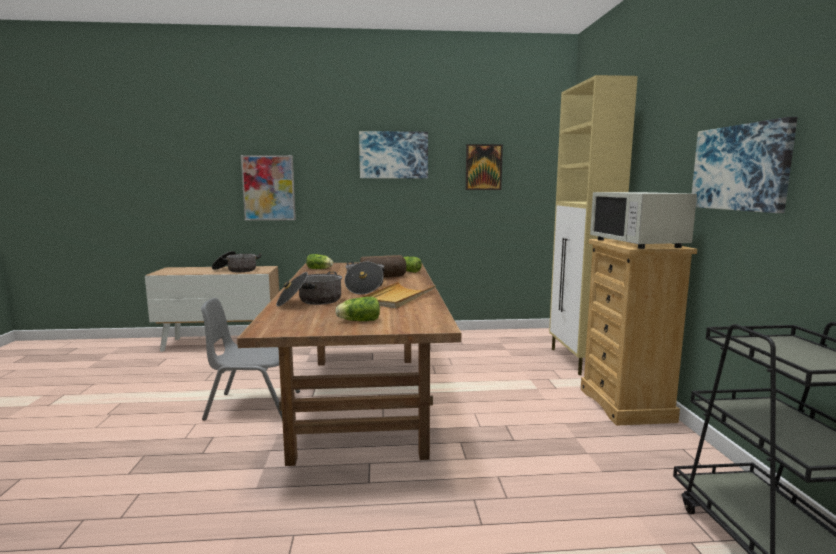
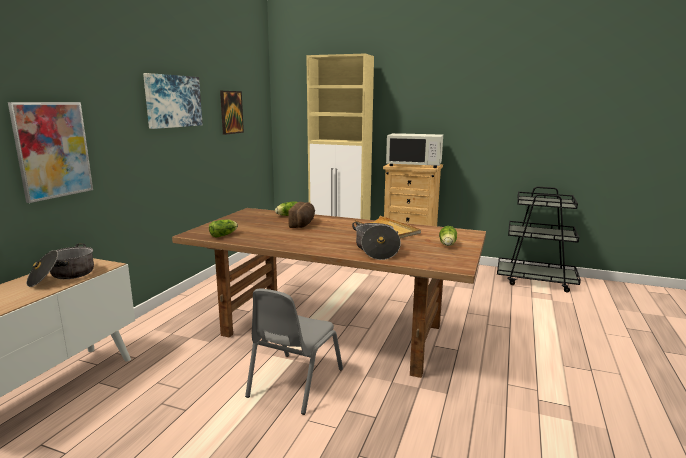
camera: 65 degrees left, 5 degrees up
cooking pot [345,262,384,294] -> none
picture [692,117,797,213] -> none

